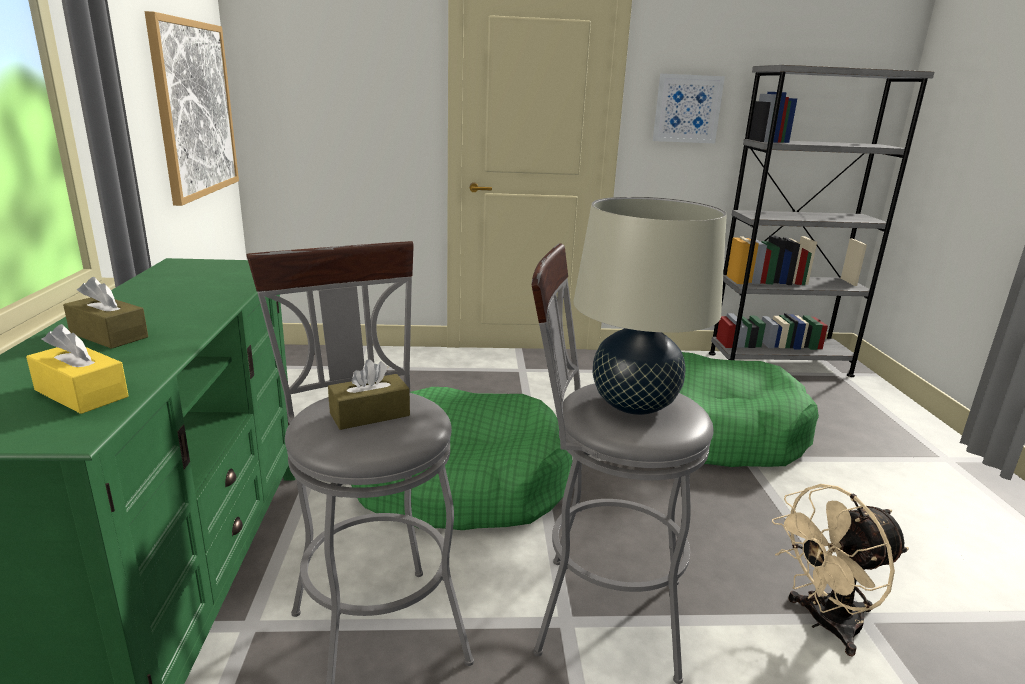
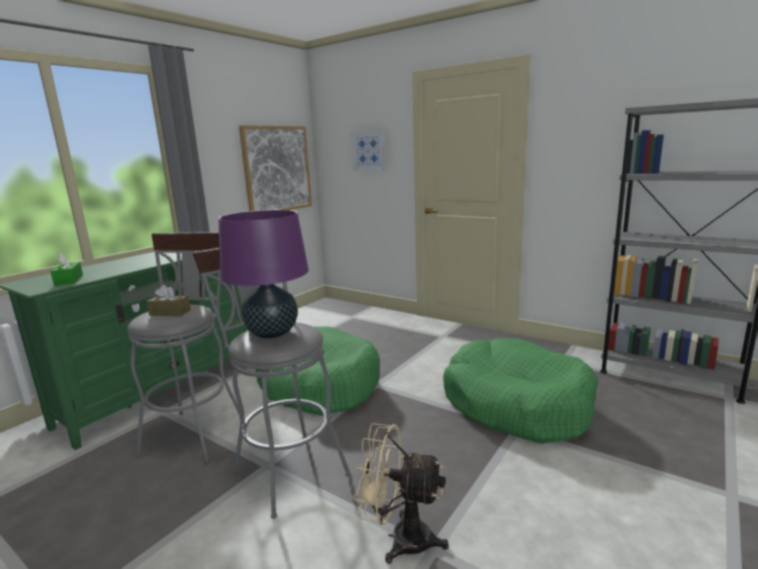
camera: 40 degrees right, 5 degrees down
yellow tissue box [26,324,129,414] -> green tissue box [50,253,83,286]
brown tissue box [63,277,148,349] -> none
beige table lamp [573,197,727,415] -> purple table lamp [218,210,309,339]
picture [653,74,725,143] -> picture moved to [351,129,386,171]

